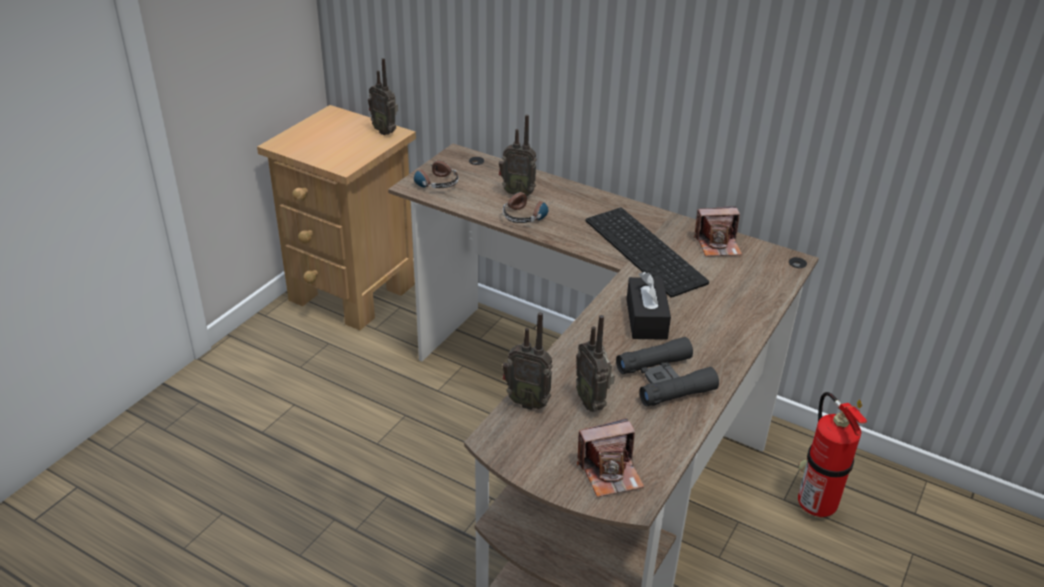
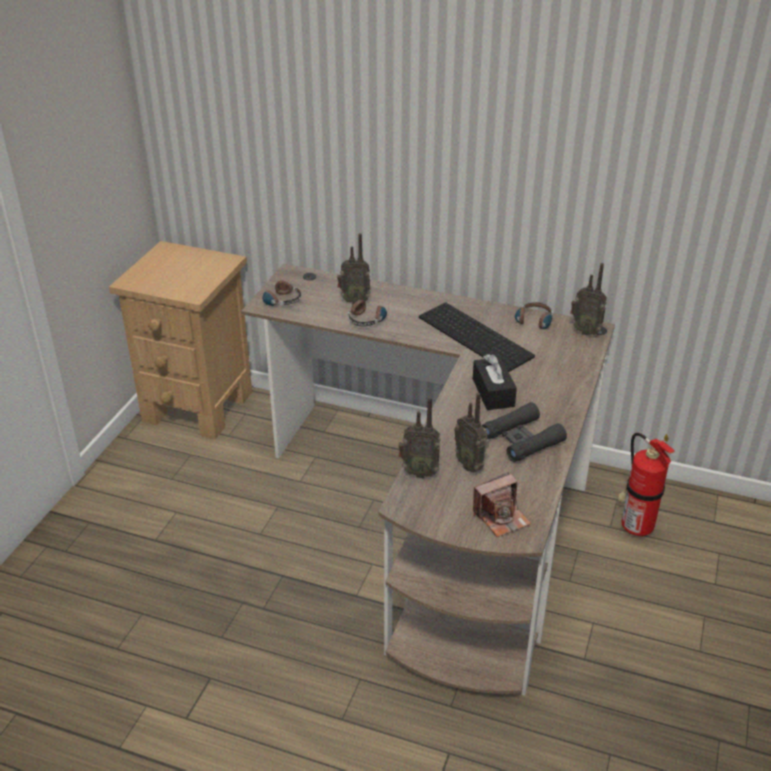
camera: 10 degrees left, 0 degrees up
radio [368,58,398,135] -> radio moved to [570,263,607,336]
camera [694,206,742,257] -> headphones [514,302,553,329]

